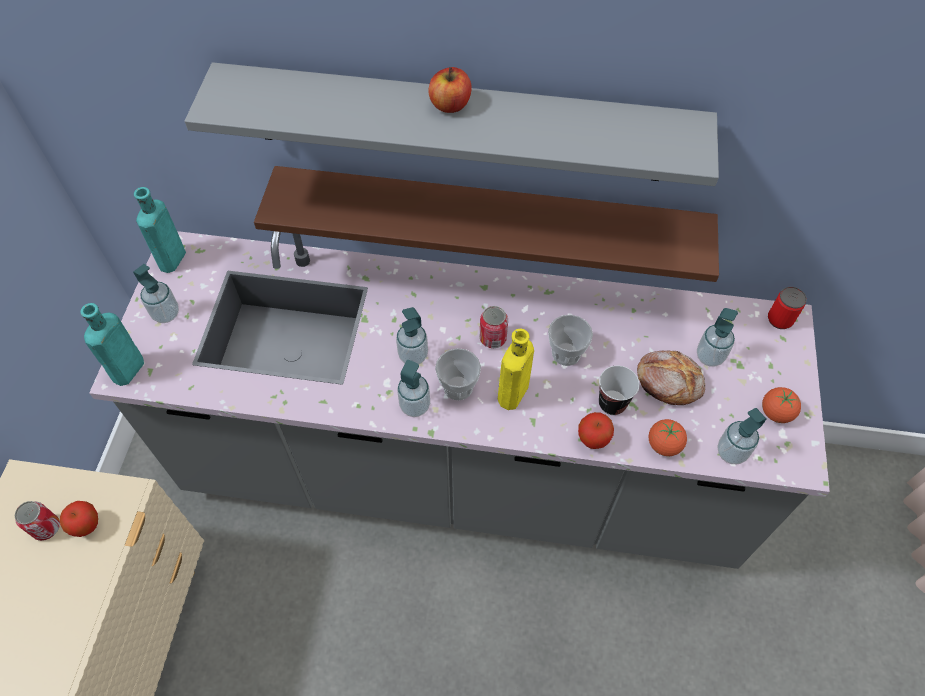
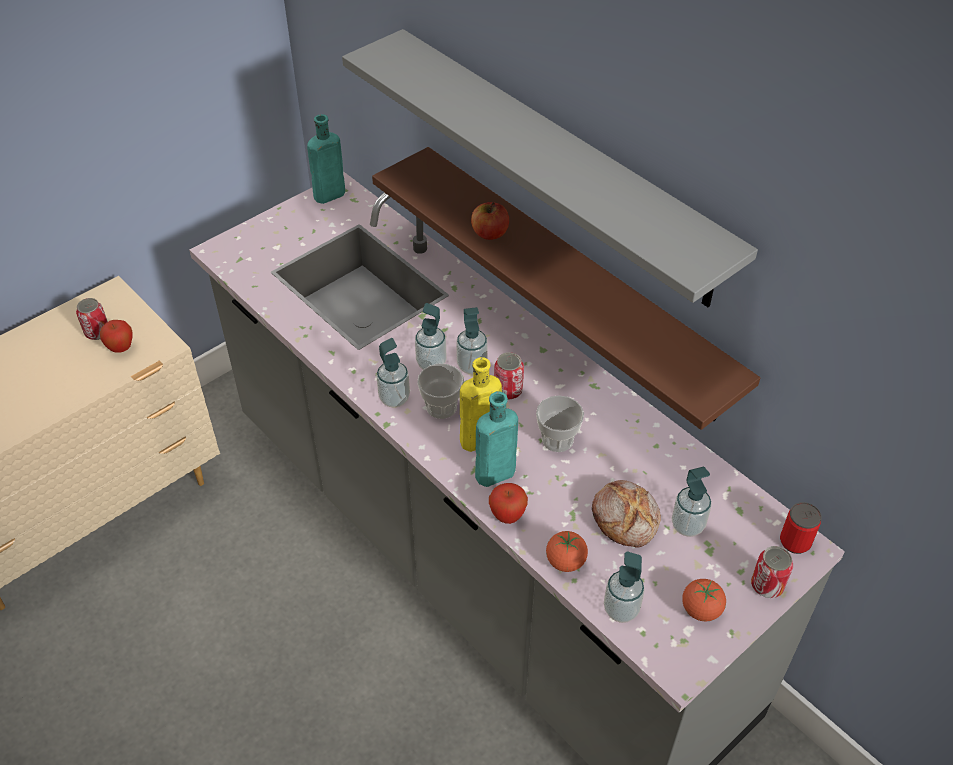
camera: 40 degrees right, 10 degrees down
turquoise bottle [80,303,144,386] -> turquoise bottle moved to [475,391,518,487]
soap dispenser [133,264,179,323] -> soap dispenser moved to [456,307,488,374]
apple [428,67,472,113] -> apple moved to [471,202,509,240]
cup [599,366,640,415] -> none
none -> can [751,546,793,598]

